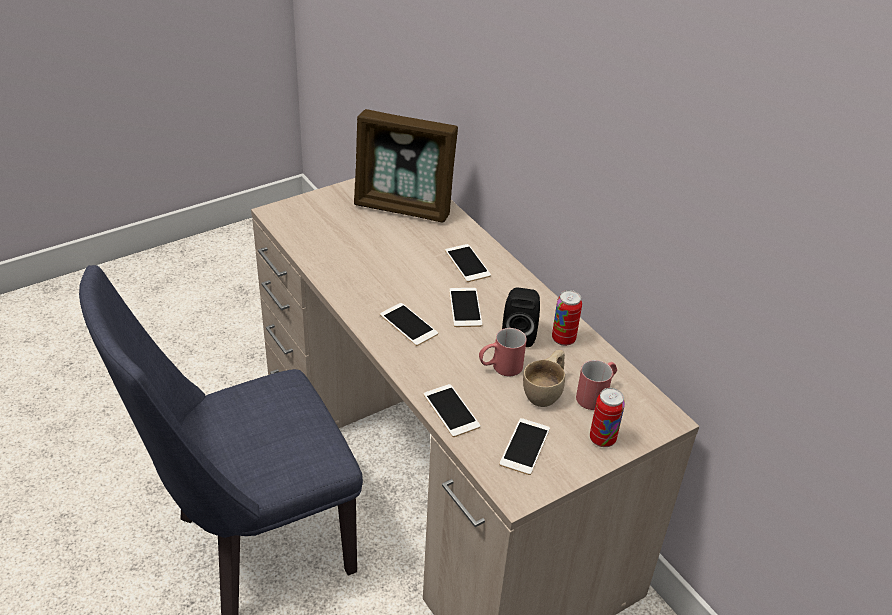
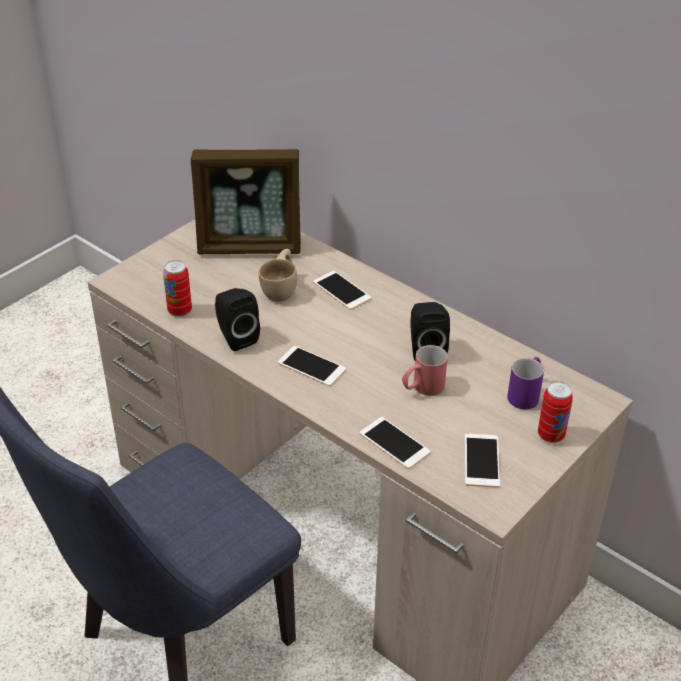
camera: 15 degrees left, 0 degrees up
phone [449,288,482,327] -> none
beige cup [523,350,565,407] -> beige cup moved to [259,249,297,302]
can [552,290,582,346] -> can moved to [163,260,192,317]
red mug [576,360,617,410] -> purple mug [507,357,544,409]
none -> black speaker [215,288,260,351]

